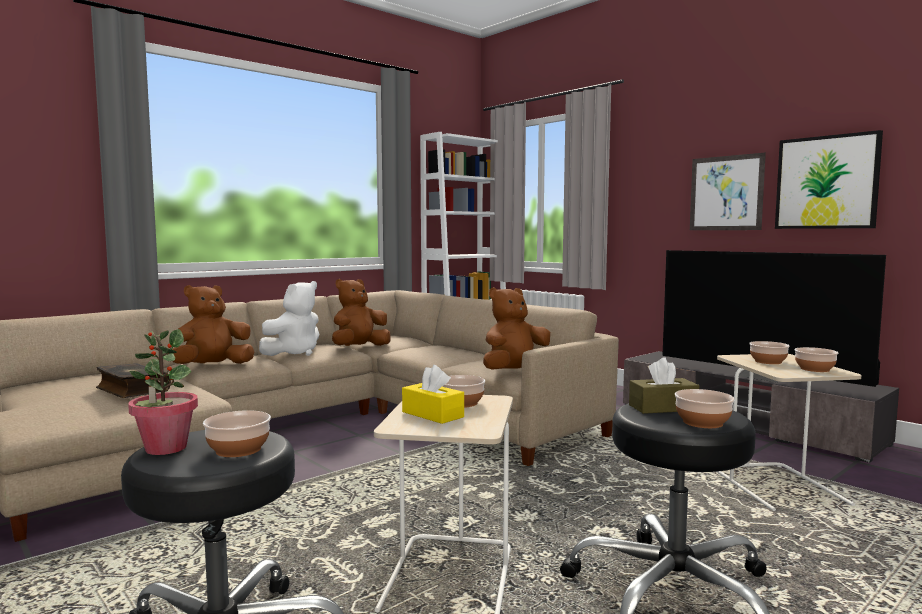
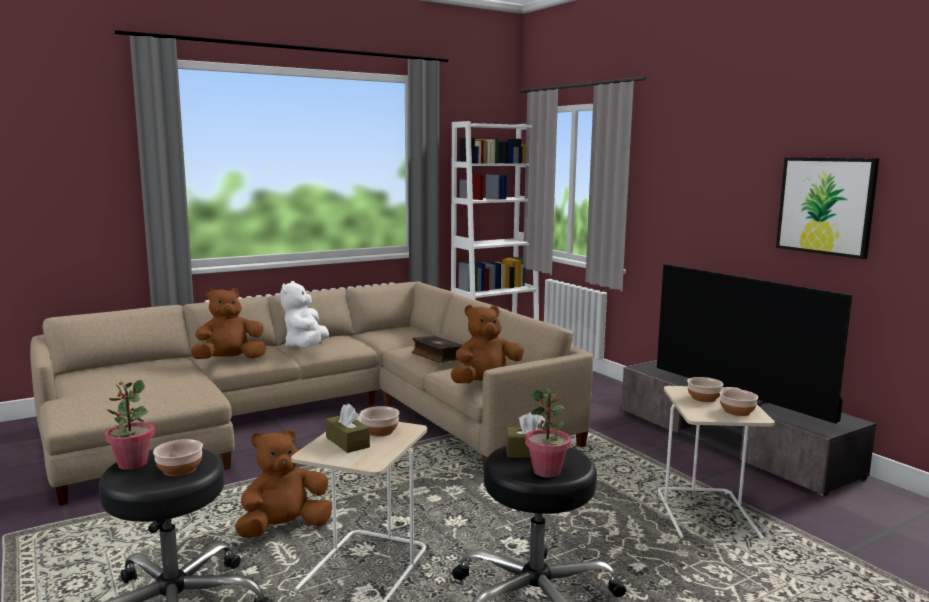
camera: 10 degrees right, 5 degrees up
book [96,363,171,398] -> book moved to [412,336,462,363]
white plush toy [259,281,319,356] -> white plush toy turned 135 degrees clockwise [280,281,329,348]
brown plush toy [332,279,391,346] -> brown plush toy moved to [235,429,332,537]
yellow tissue box [402,365,464,424] -> brown tissue box [326,404,370,453]
bowl [675,389,735,428] -> potted plant [525,388,571,478]
picture [690,153,766,230] -> none

